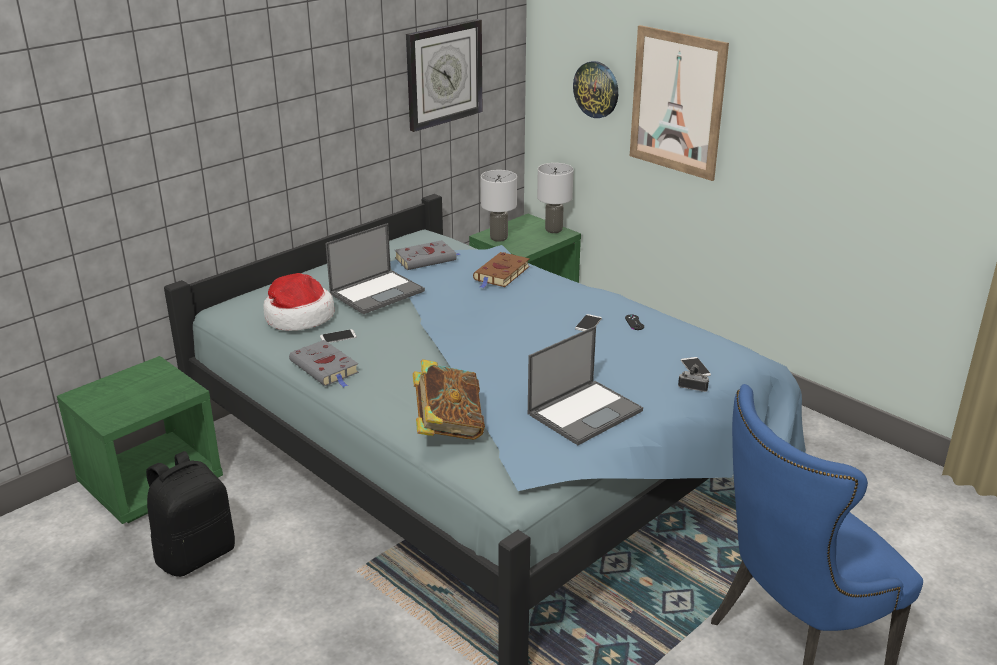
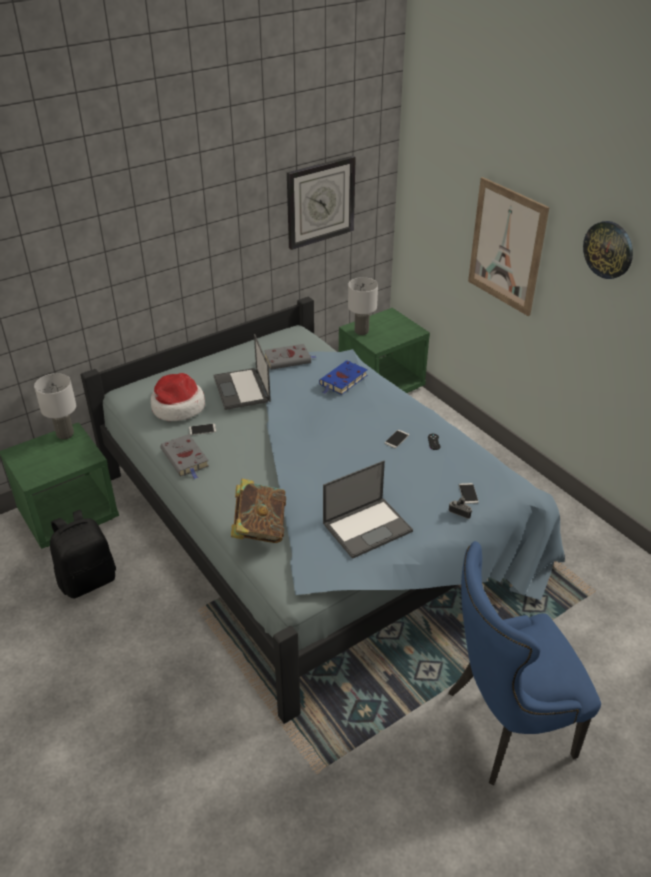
camera: 10 degrees right, 10 degrees up
laptop [325,223,425,314] -> laptop turned 105 degrees clockwise [214,334,271,410]
brown book [473,252,530,288] -> blue book [319,360,368,395]
white table lamp [537,163,574,233] -> white table lamp moved to [34,373,76,440]
wall clock [573,61,618,118] -> wall clock moved to [583,221,633,279]

